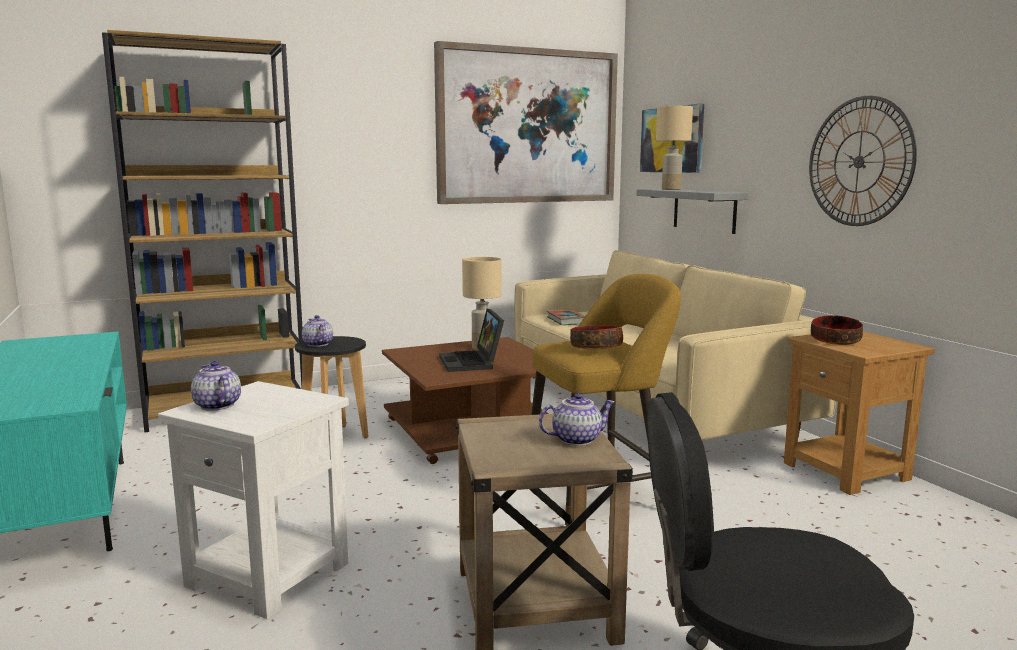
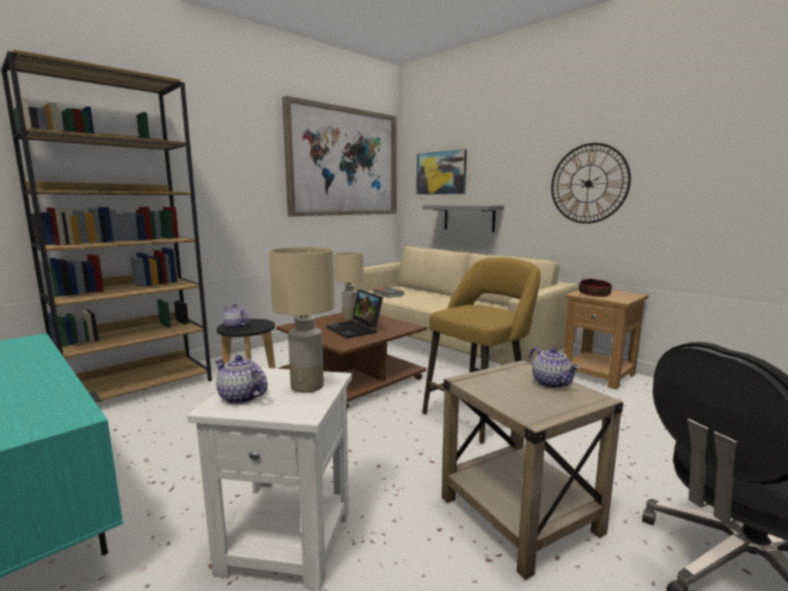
camera: 20 degrees left, 0 degrees up
teapot [539,393,615,446] -> teapot turned 105 degrees clockwise [529,347,580,389]
bowl [570,325,623,349] -> none
beige table lamp [656,106,693,190] -> beige table lamp moved to [269,247,335,393]

